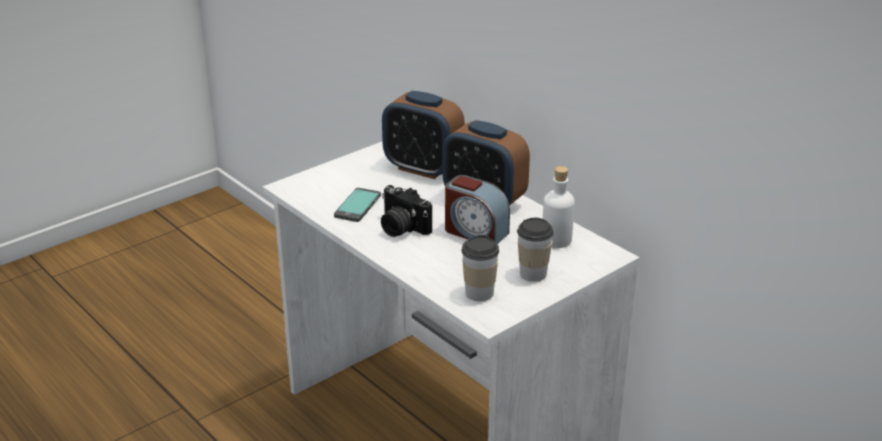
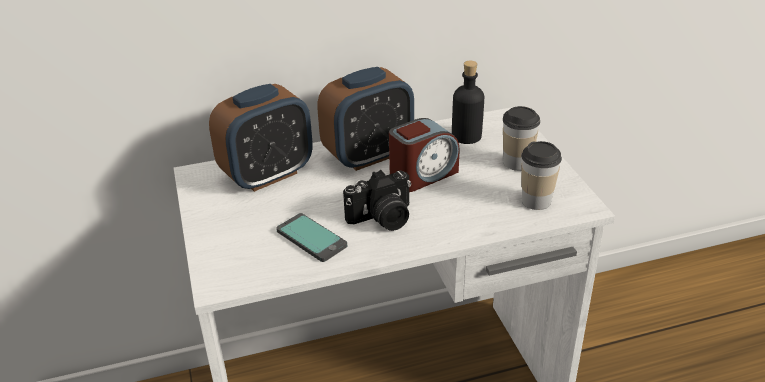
camera: 65 degrees left, 5 degrees up
white bottle [543,166,575,248] -> black bottle [452,61,484,144]

